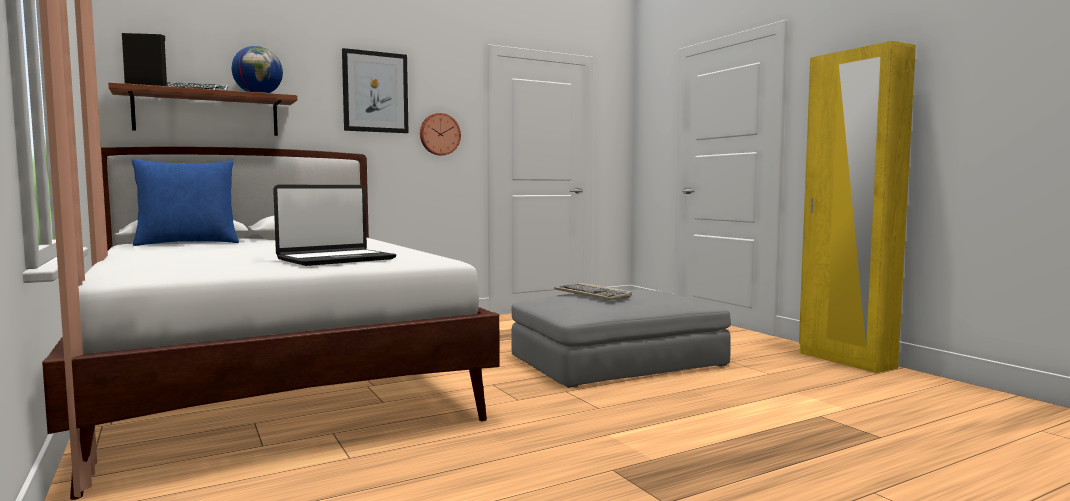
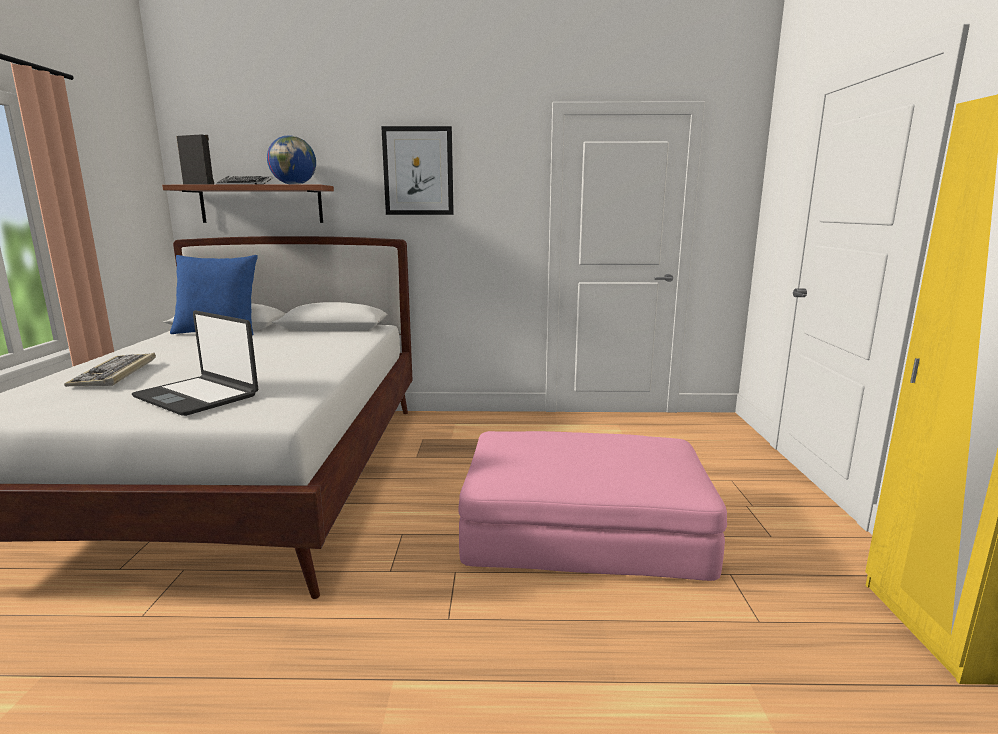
camera: 30 degrees right, 10 degrees up
laptop [273,185,396,266] -> laptop turned 45 degrees clockwise [132,310,258,416]
wall clock [420,113,461,155] -> none
grey ottoman [511,290,731,388] -> pink ottoman [458,431,727,581]
keyboard [554,283,632,300] -> keyboard moved to [64,353,156,387]

